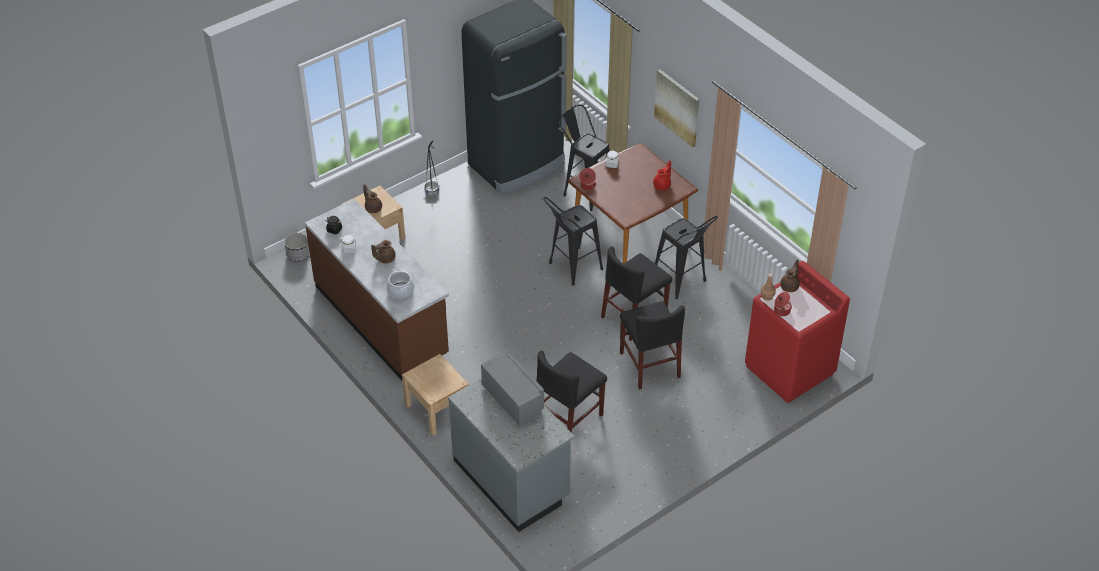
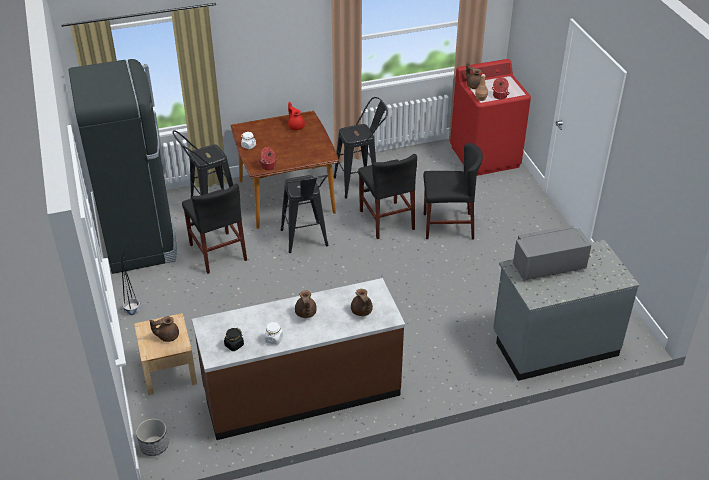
camera: 70 degrees left, 5 degrees down
cooking pot [386,268,414,299] -> brown teapot [351,289,373,316]
beige nightstand [402,354,469,436] -> none
black chair [537,351,607,433] -> black chair moved to [182,184,247,274]
picture [654,69,699,147] -> none

